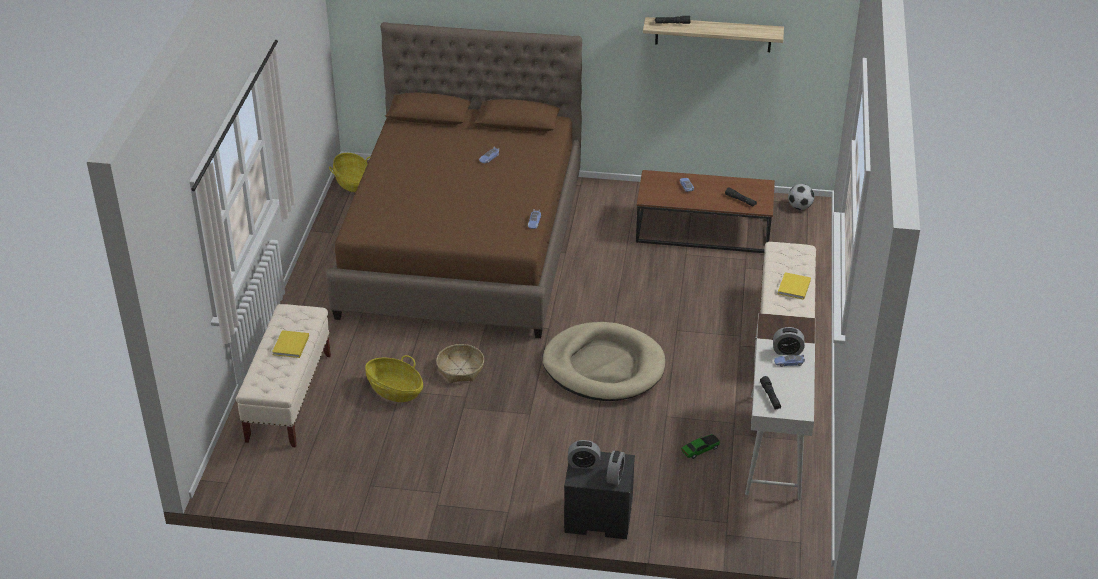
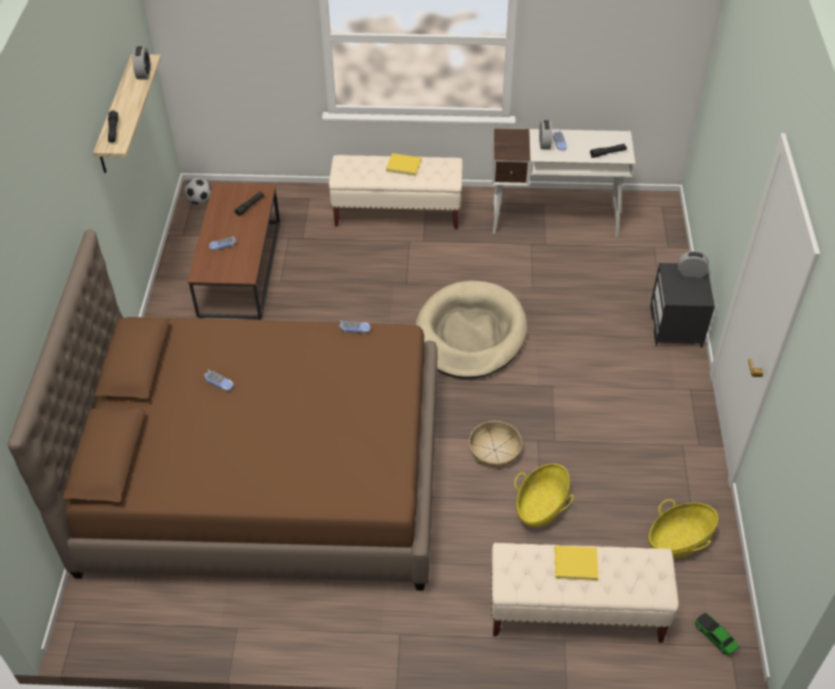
camera: 95 degrees left, 10 degrees up
basket [329,153,370,192] -> basket moved to [648,499,718,558]
alarm clock [568,440,601,469] -> alarm clock moved to [133,46,151,79]
toy car [681,434,720,459] -> toy car moved to [695,613,740,656]

